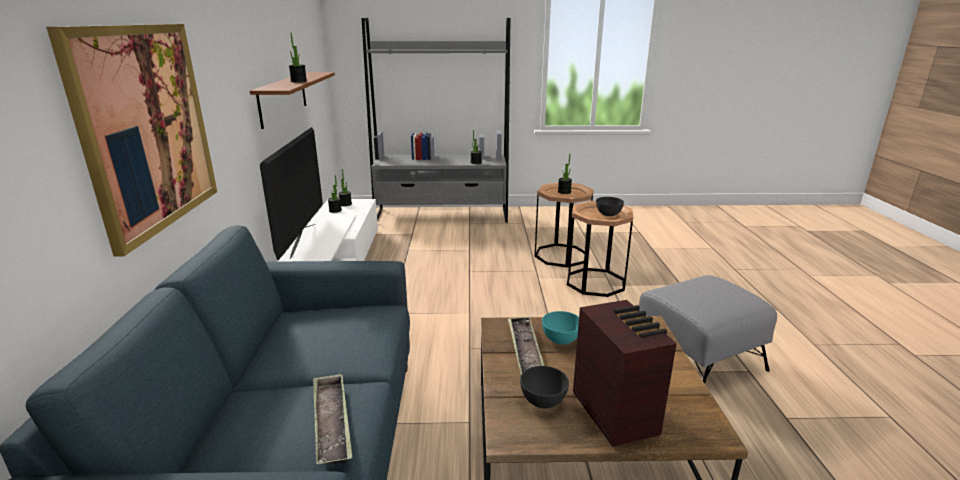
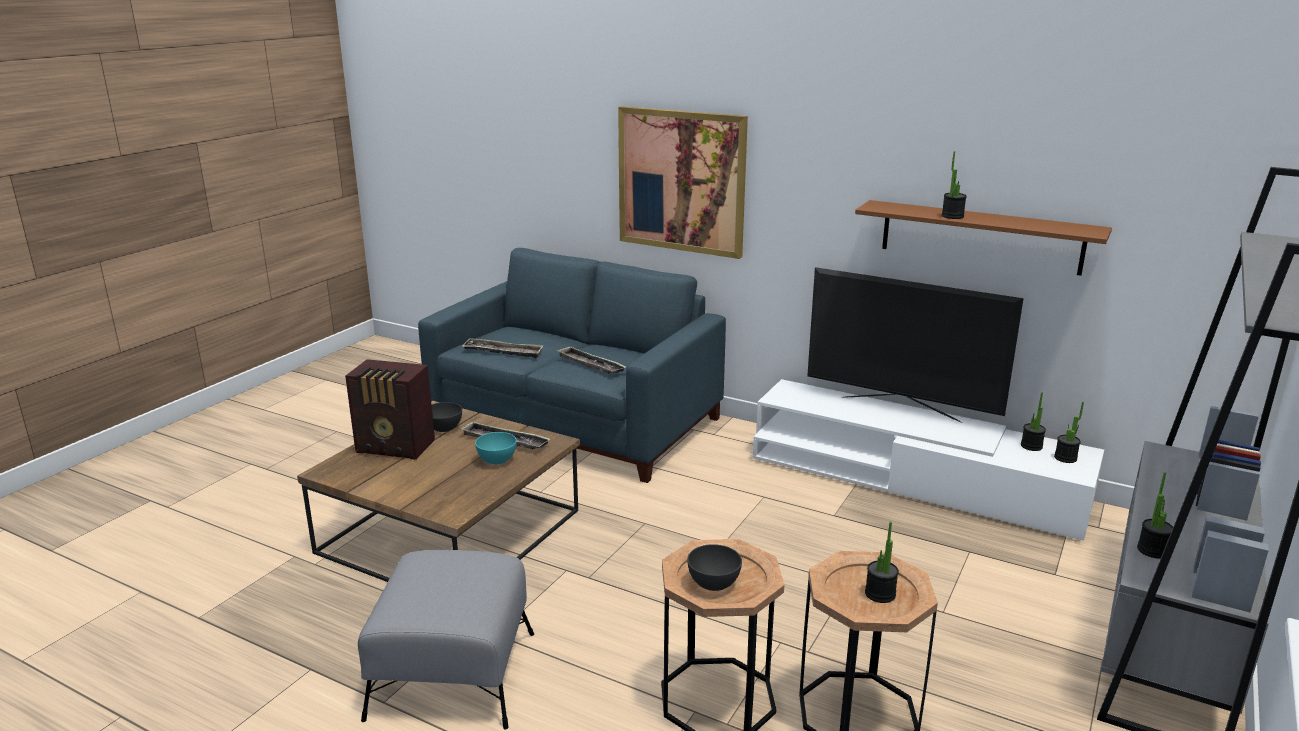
camera: 120 degrees right, 0 degrees up
none -> tray [556,346,626,374]

